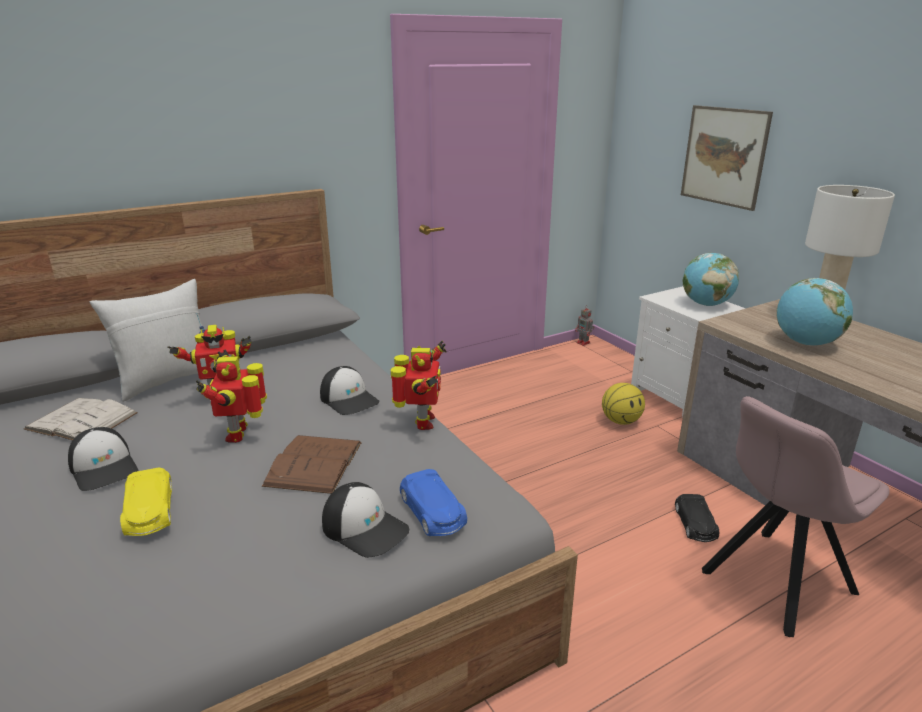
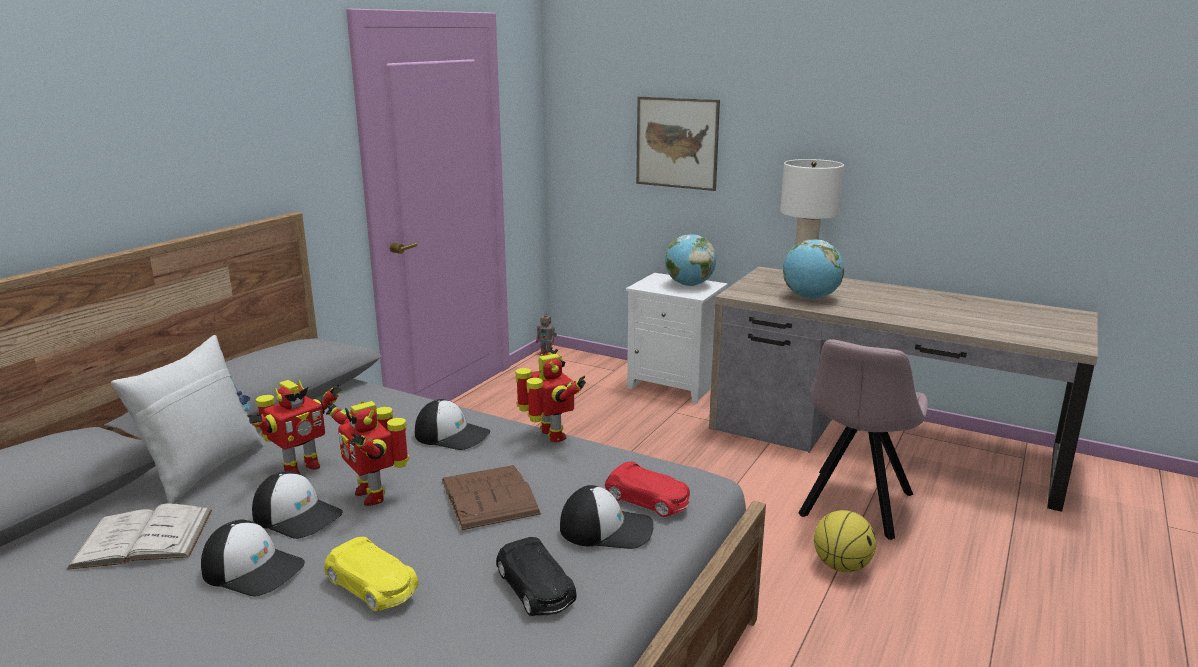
camera: 30 degrees left, 5 degrees down
blue toy car [400,469,467,536] -> red toy car [605,462,690,517]
basketball [602,383,645,425] -> basketball moved to [814,510,876,572]
black toy car [675,494,719,542] -> black toy car moved to [496,537,576,616]
none -> cap [252,471,343,539]

